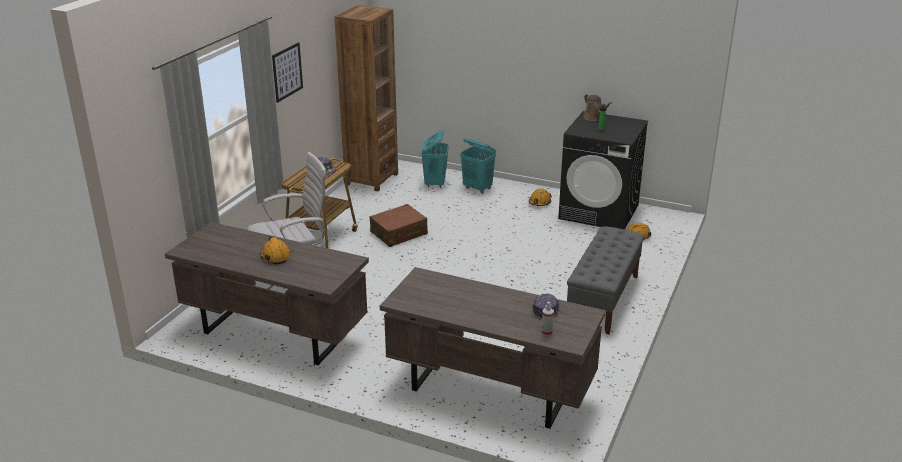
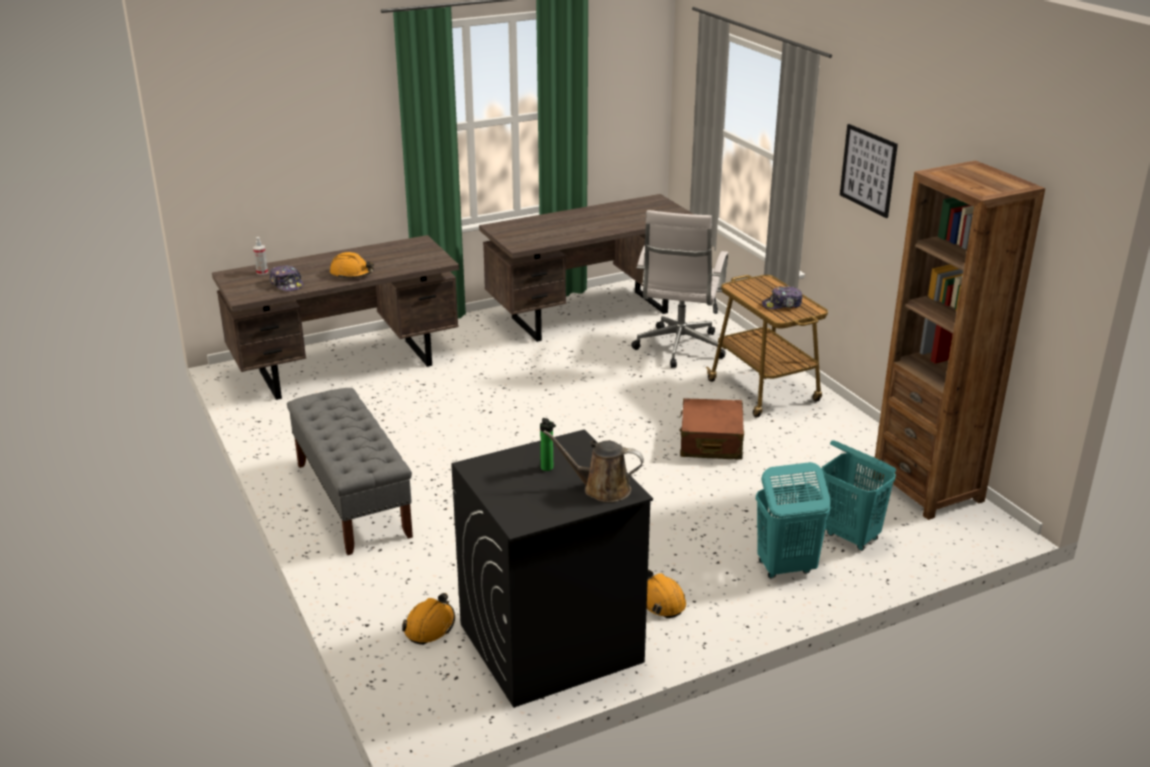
camera: 130 degrees right, 0 degrees up
orange hard hat [261,236,291,265] -> orange hard hat moved to [330,252,374,279]

